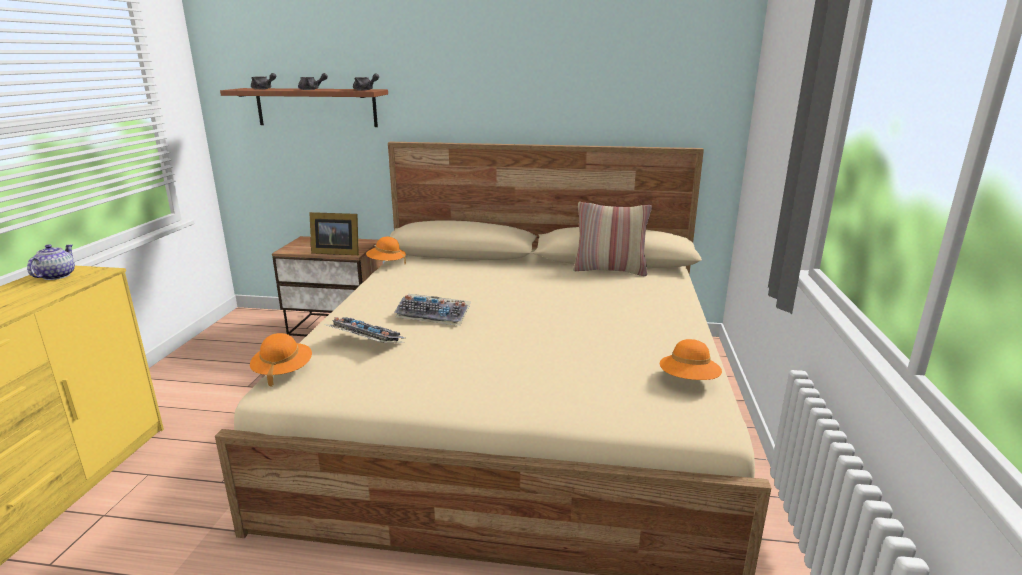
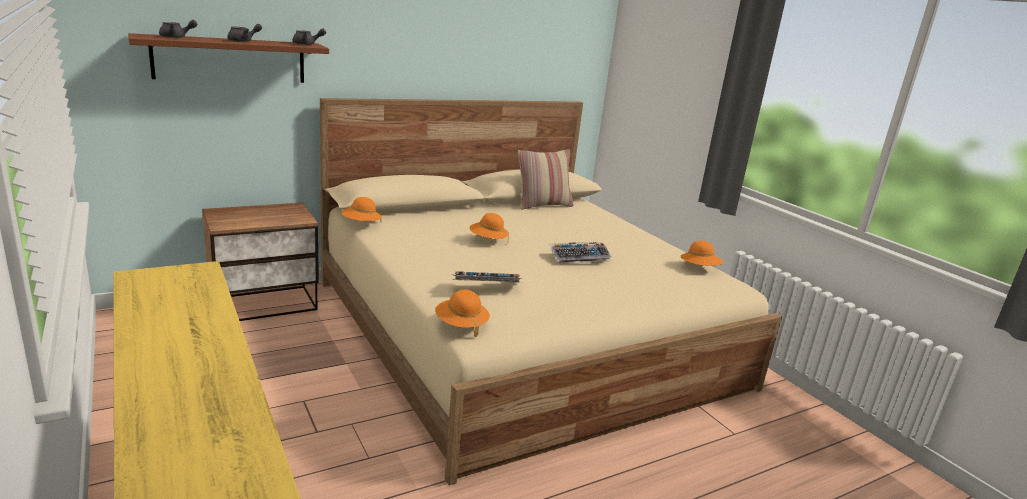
camera: 40 degrees left, 0 degrees up
teapot [27,244,75,280] -> none
picture frame [309,212,359,255] -> none
keyboard [394,294,471,326] -> keyboard moved to [549,242,612,264]
none -> orange hat [470,213,509,244]

